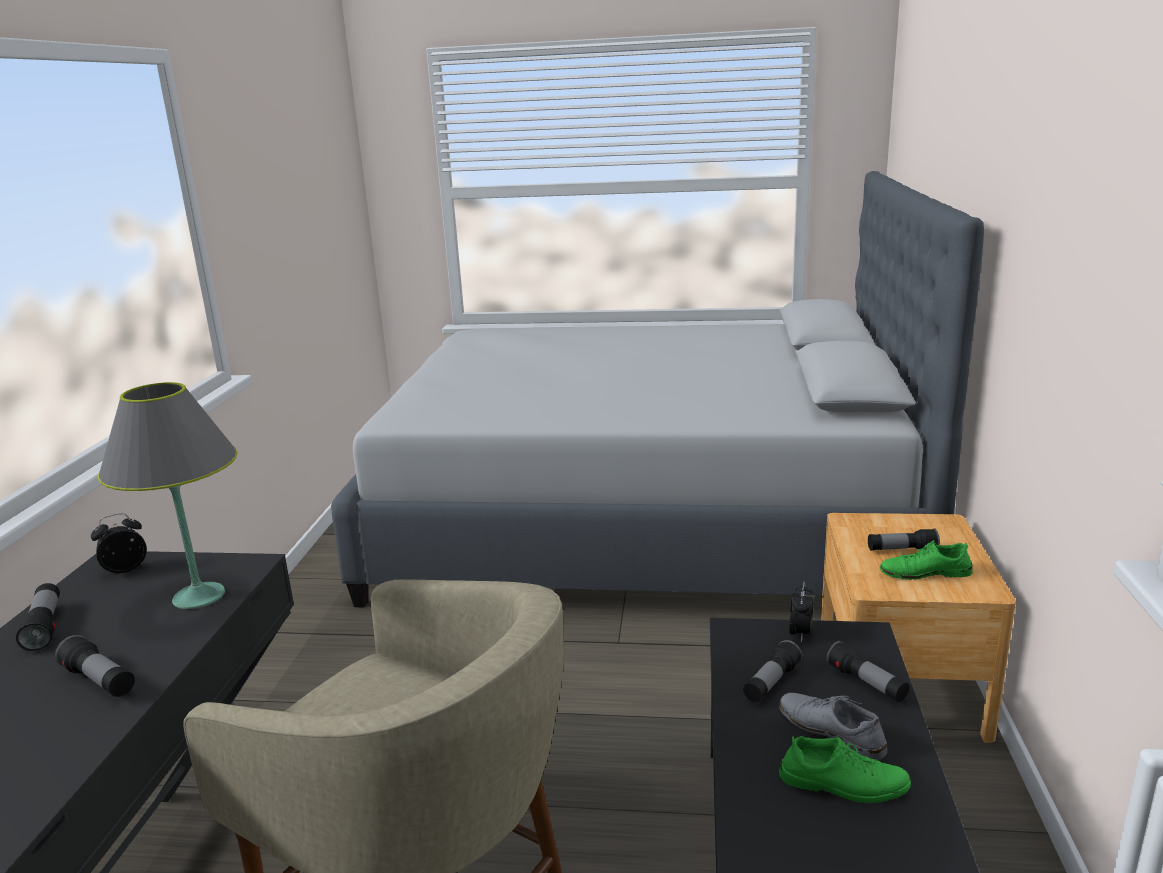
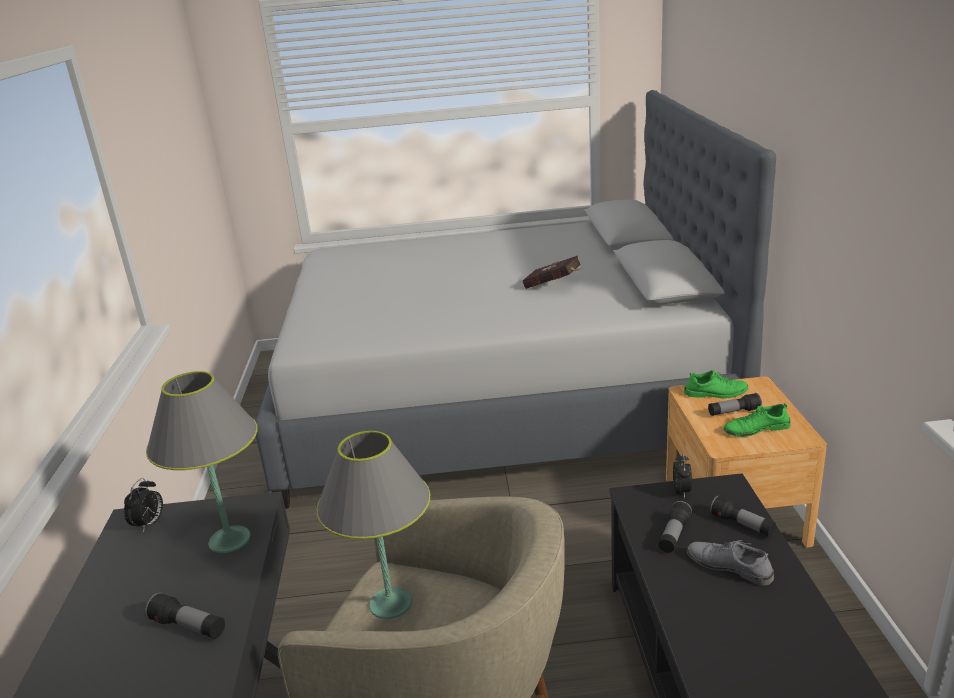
camera: 10 degrees left, 5 degrees up
flashlight [16,583,60,652] -> none
alarm clock [91,513,147,573] -> alarm clock turned 150 degrees clockwise [124,478,163,533]
green shoe [779,736,911,803] -> green shoe moved to [684,370,748,398]
none -> grey table lamp [316,431,430,619]
none -> red book [523,256,582,289]

